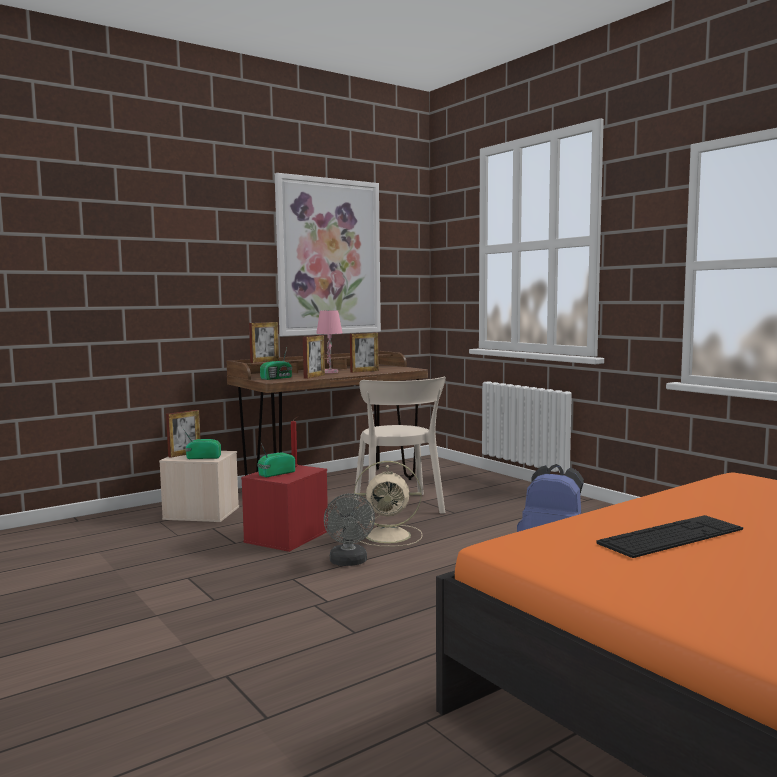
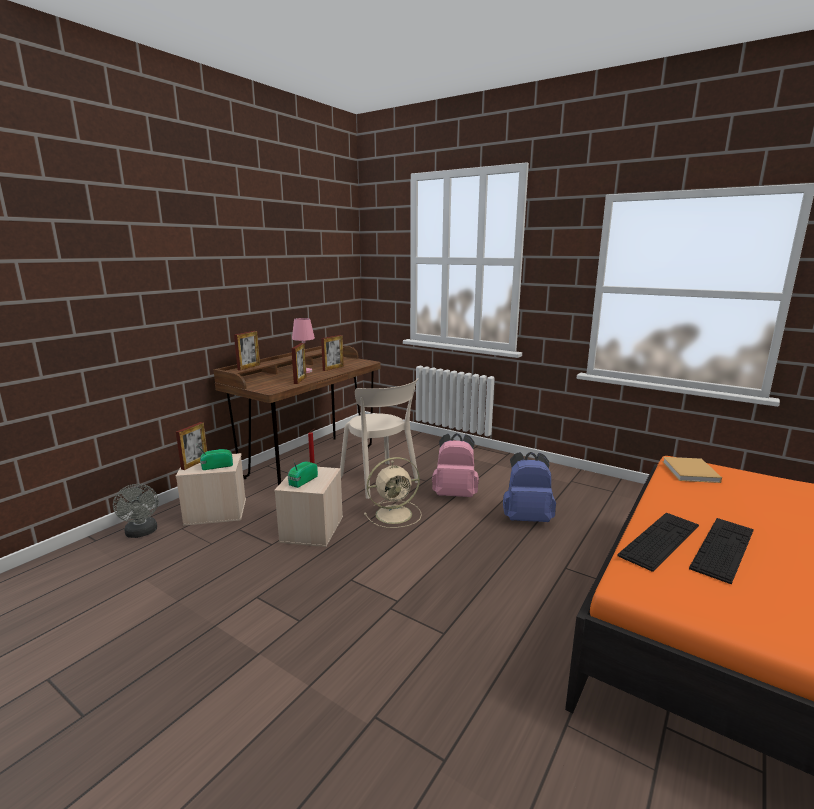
camera: 20 degrees left, 10 degrees up
red storage box [241,465,328,552] -> beige storage box [274,467,343,547]
radio [260,348,292,380] -> none
picture [275,173,381,336] -> none
grey fan [324,493,375,566] -> grey fan moved to [113,484,158,538]
none -> pink backpack [432,433,479,497]
none -> keyboard [617,513,699,572]
none -> beige book [662,457,722,483]

